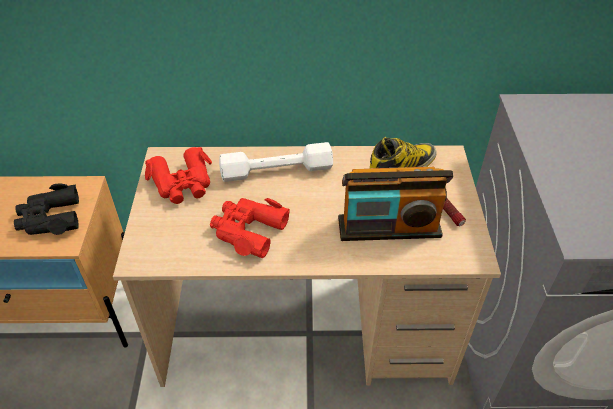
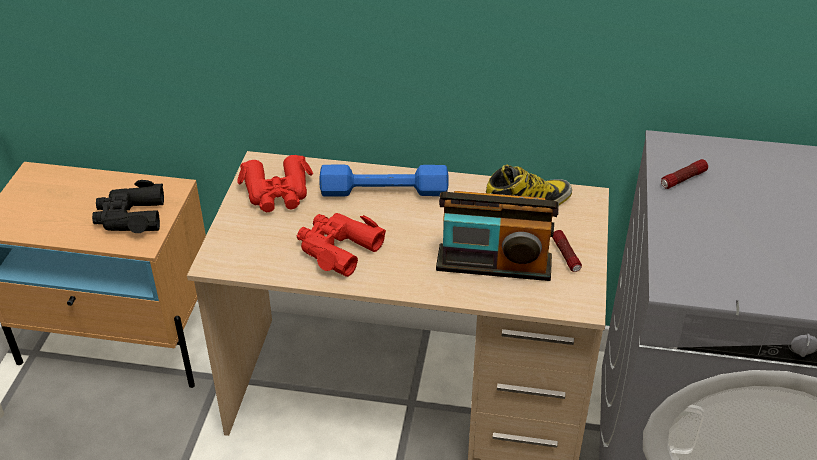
camera: 10 degrees right, 5 degrees down
white dumbbell [219,142,333,182] -> blue dumbbell [319,165,449,196]
none -> flashlight [661,159,708,189]

